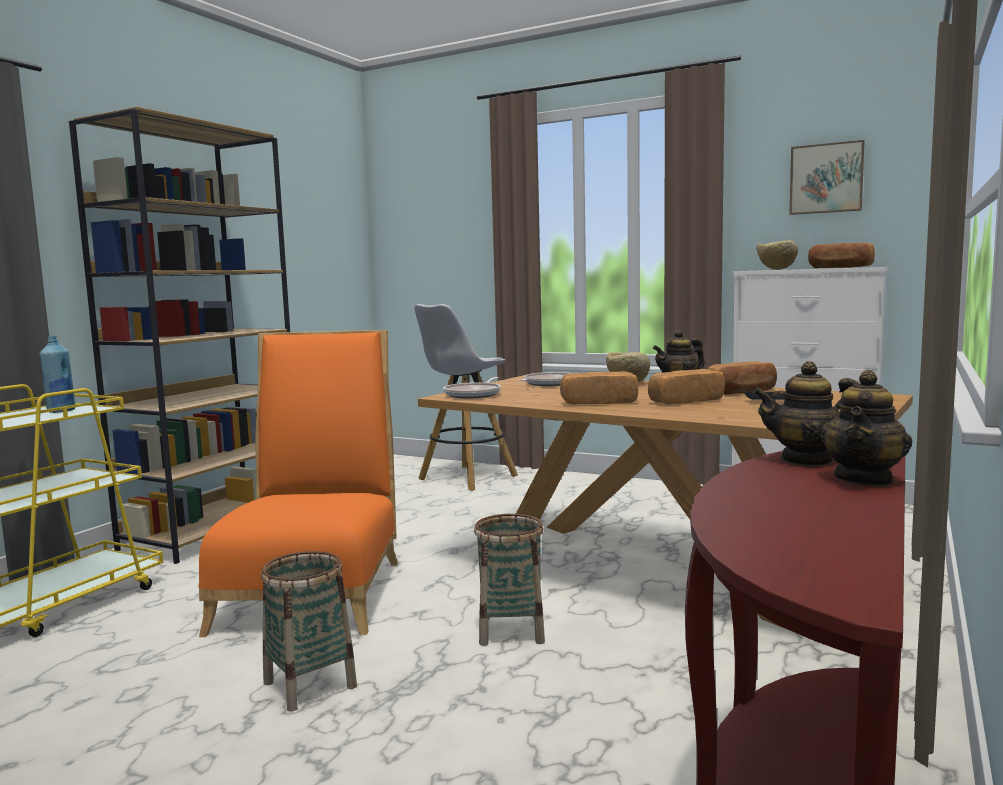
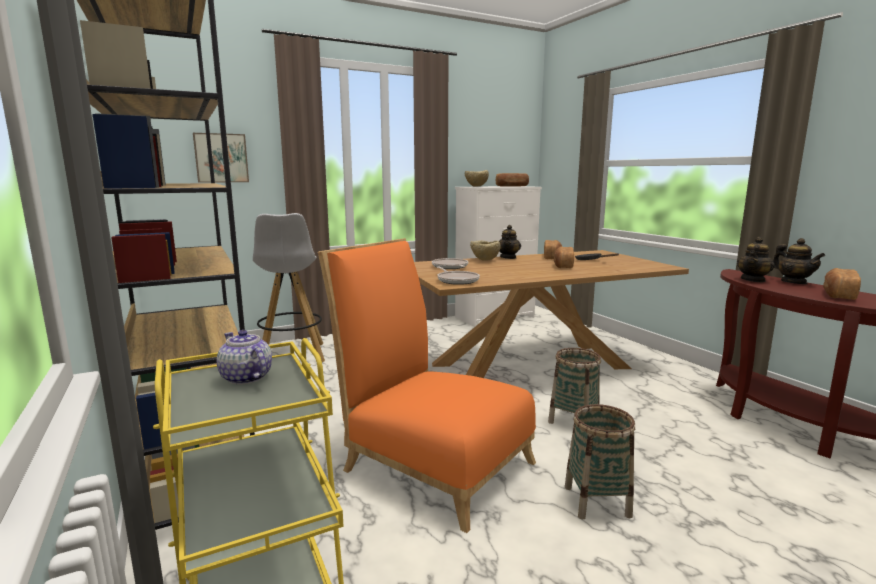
camera: 55 degrees left, 5 degrees up
blue bottle [39,336,76,413] -> teapot [217,330,272,385]
bread [560,371,638,404] -> bread moved to [823,268,861,300]
picture [789,140,864,215] -> picture moved to [193,133,249,183]

